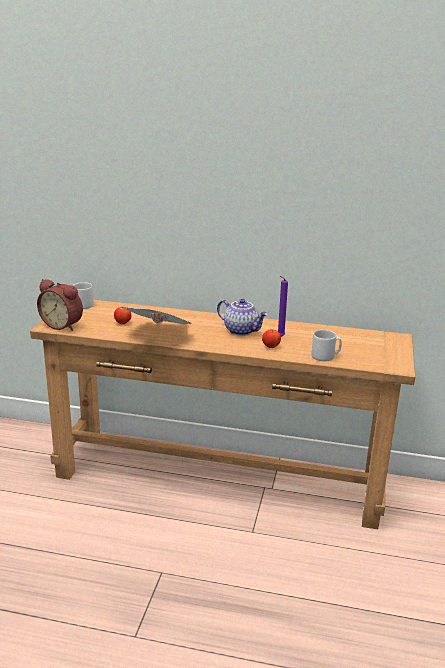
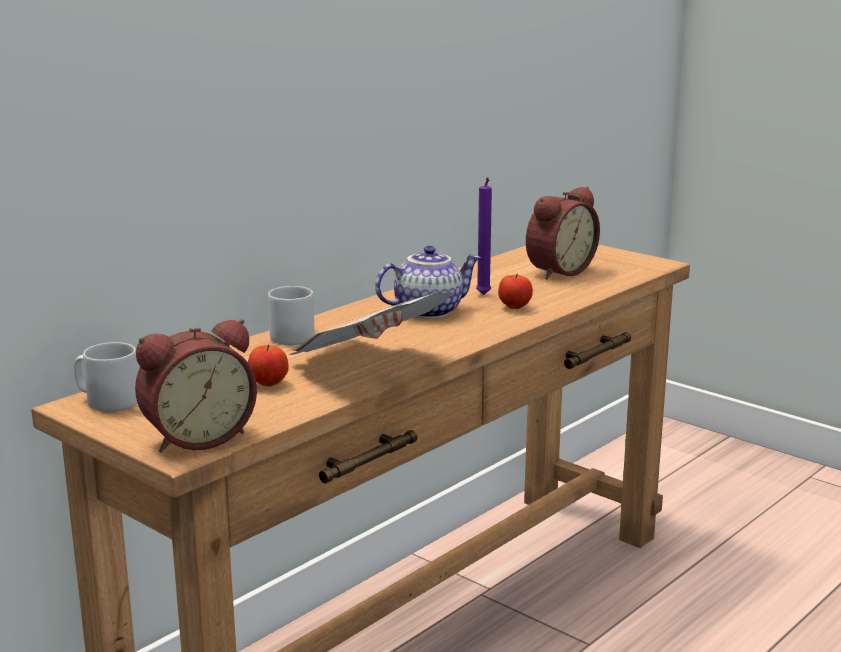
camera: 60 degrees left, 5 degrees down
grey mug [311,330,342,361] -> grey mug moved to [268,286,315,345]
none -> alarm clock [526,186,600,279]

